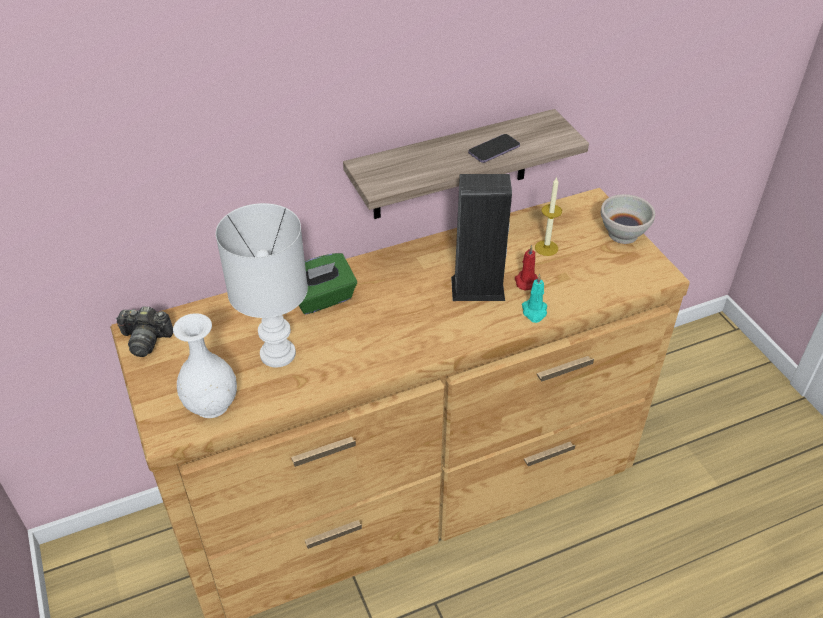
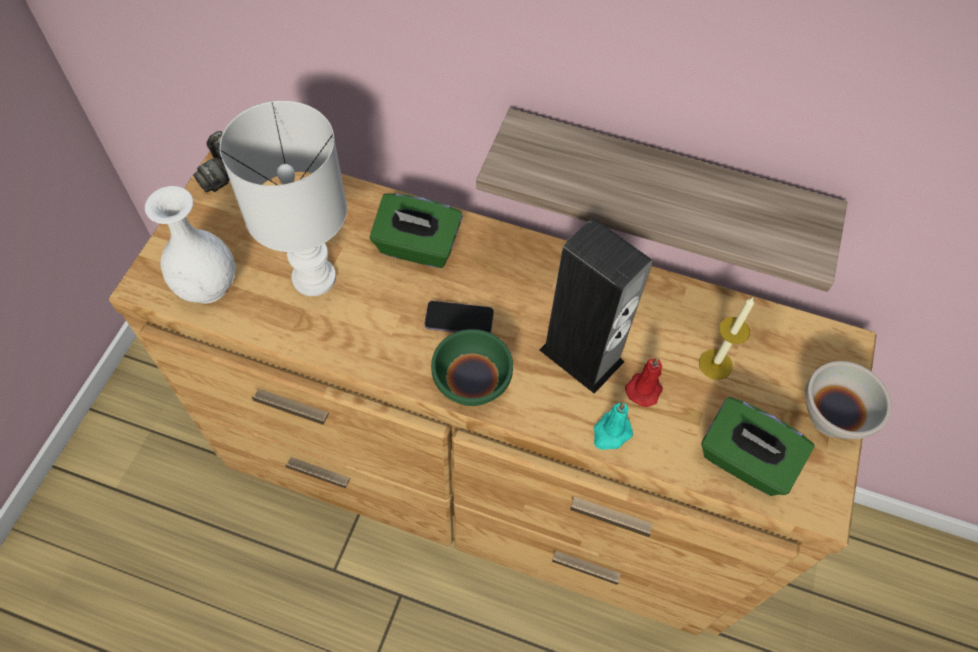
camera: 40 degrees right, 15 degrees up
phone [468,134,520,163] -> phone moved to [425,301,494,333]
none -> green bowl [431,329,513,406]
none -> green tissue box [701,397,815,496]

